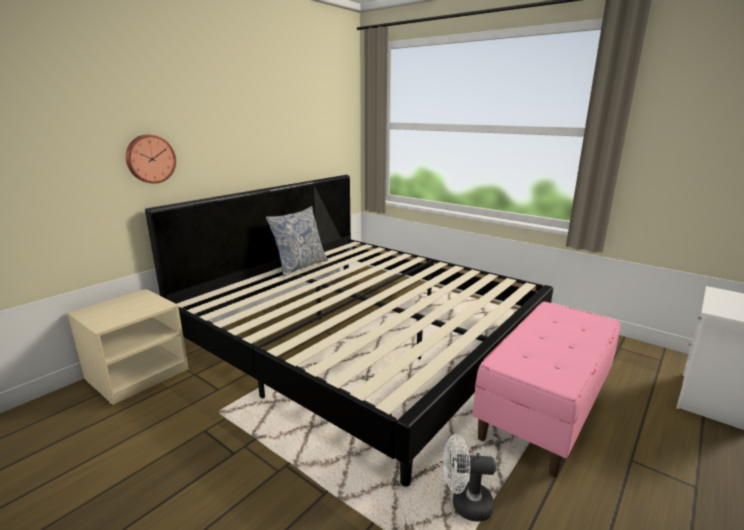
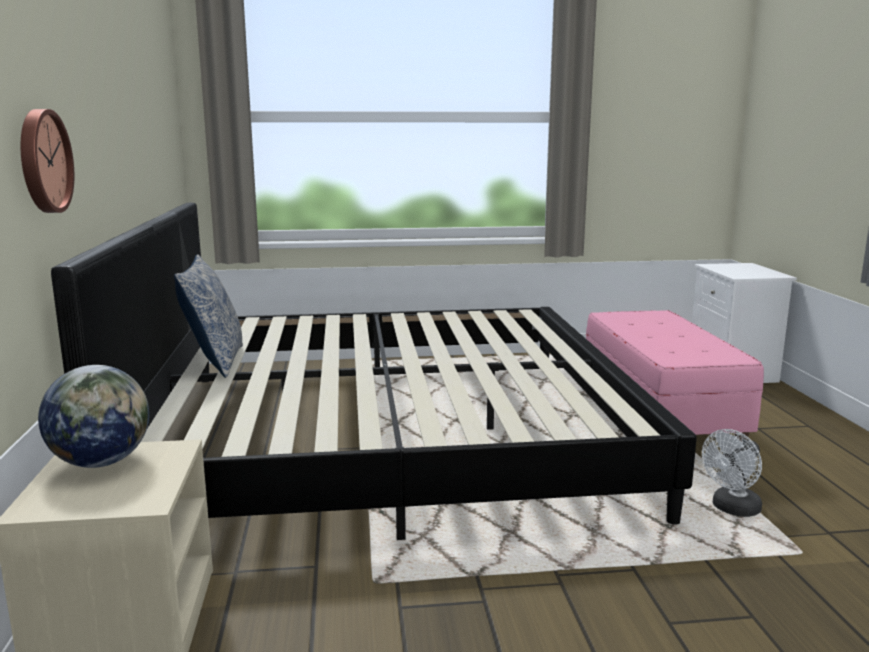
camera: 45 degrees left, 5 degrees down
none -> globe [38,365,149,468]

